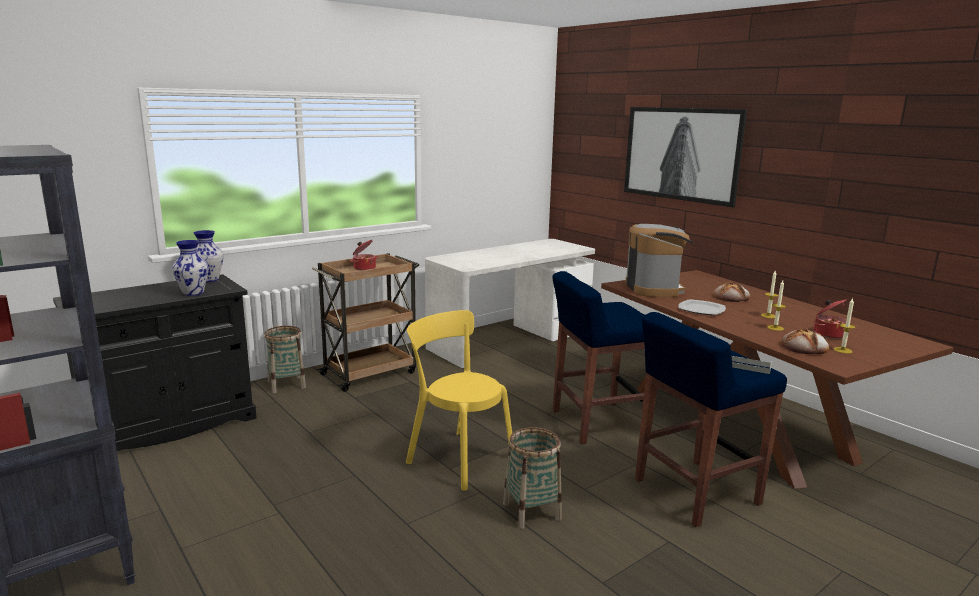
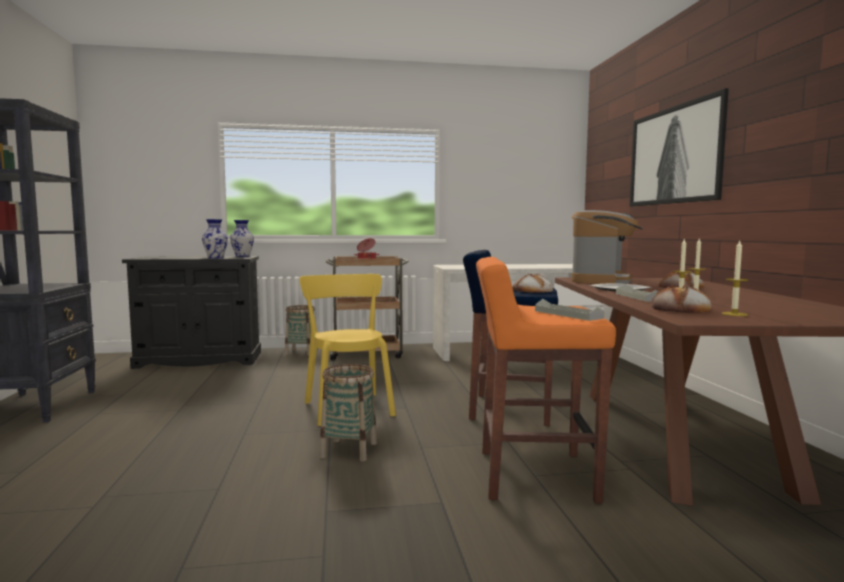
camera: 30 degrees right, 10 degrees down
blue stool [635,312,787,527] -> orange stool [476,257,616,504]
cooking pot [813,299,847,339] -> none
none -> bread [513,274,553,293]
none -> grey tray [616,284,659,302]

